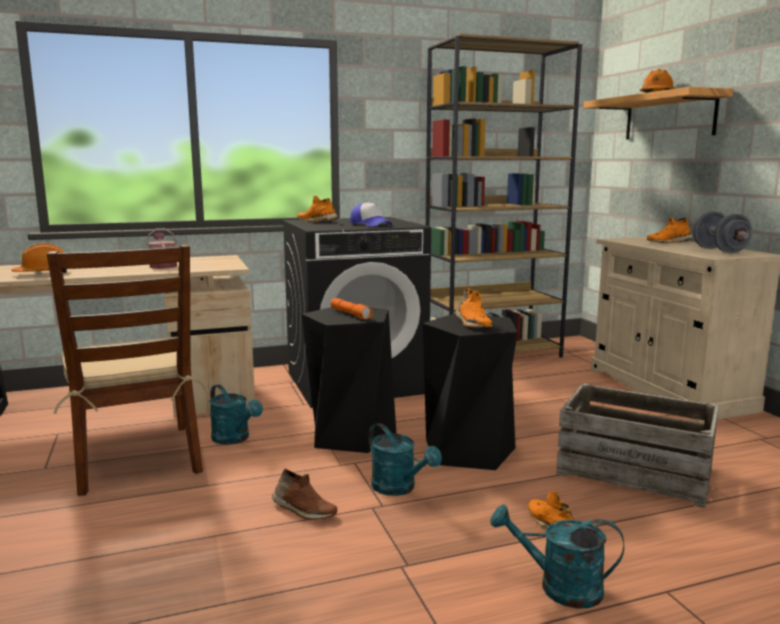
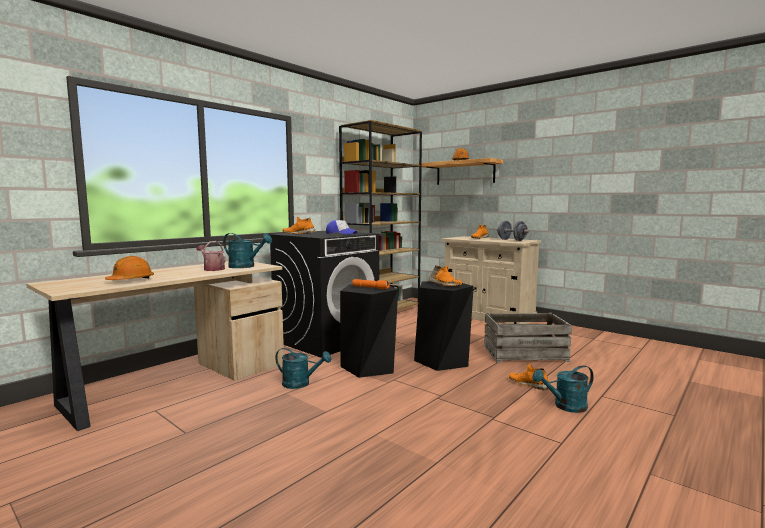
camera: 30 degrees left, 5 degrees down
brown chair [47,245,208,496] -> none
brown shoe [272,469,337,520] -> none
turquoise watering can [368,423,442,496] -> turquoise watering can moved to [223,233,272,268]

